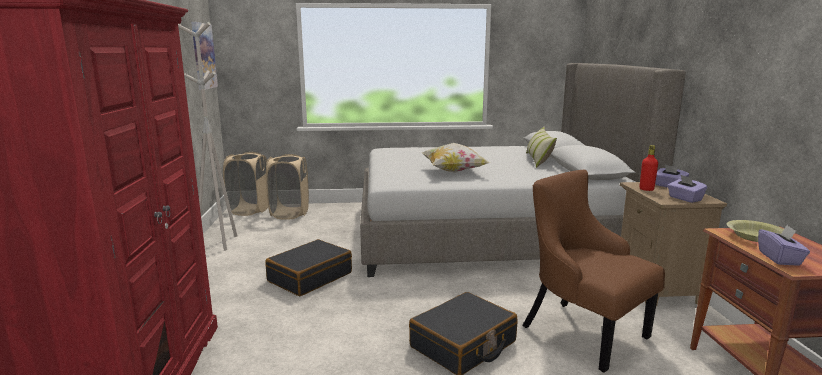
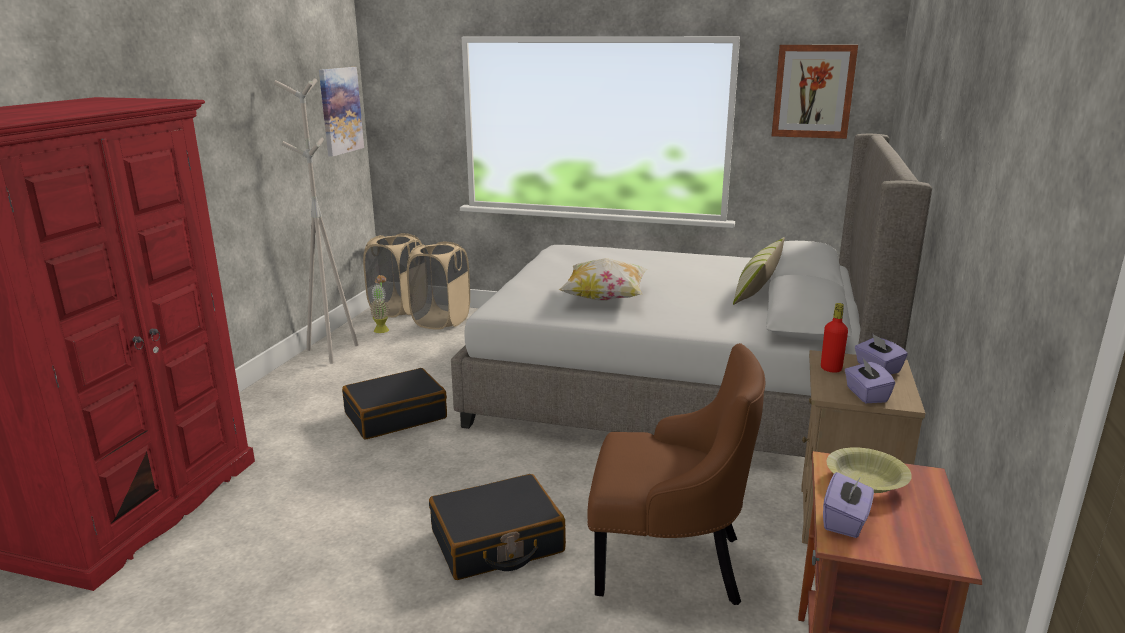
camera: 20 degrees right, 5 degrees up
brown chair [523,170,665,373] -> brown chair turned 120 degrees clockwise [587,343,765,605]
none -> potted plant [370,275,390,333]
none -> picture [772,45,858,139]

